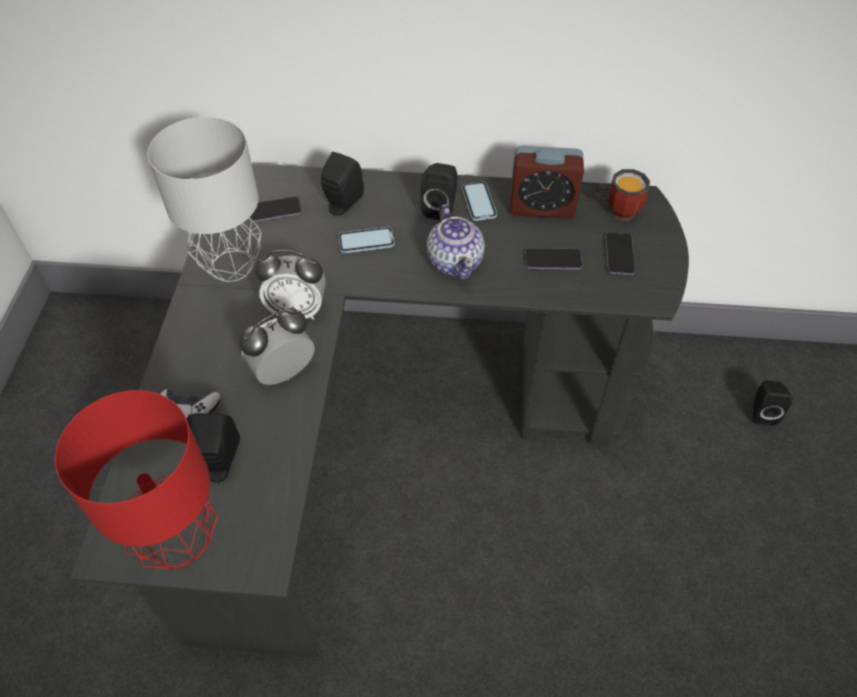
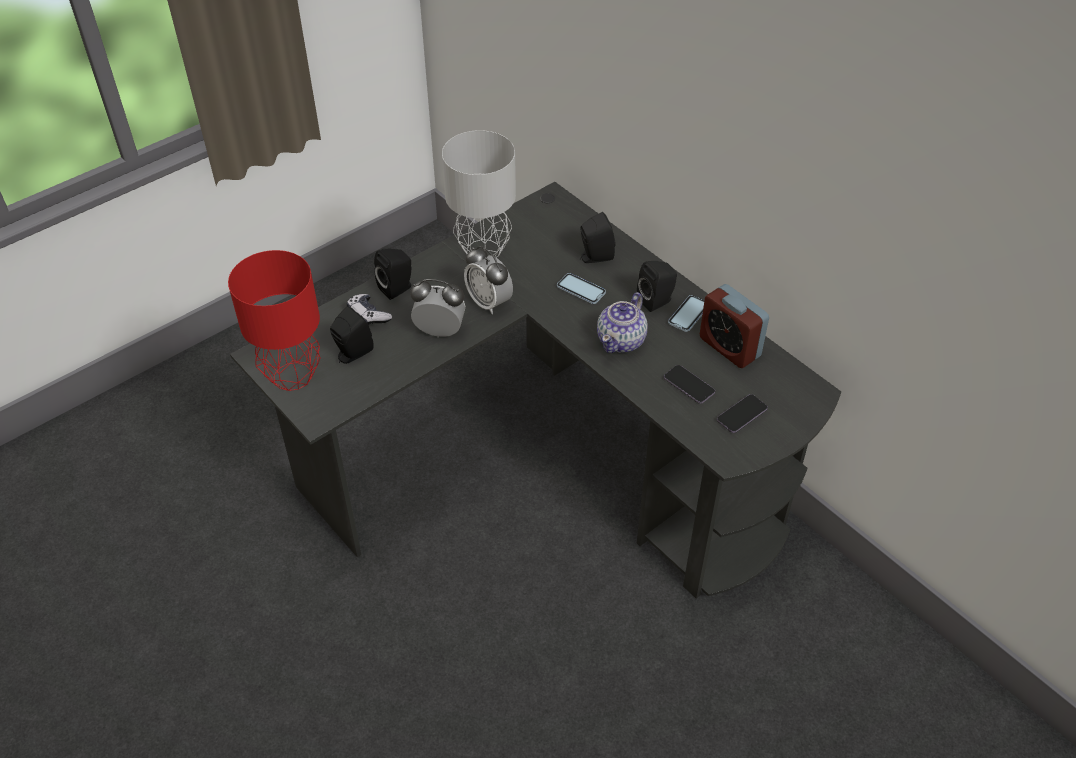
camera: 45 degrees right, 5 degrees down
phone [249,196,302,223] -> none
mug [595,169,650,221] -> none
black speaker [753,381,792,425] -> black speaker moved to [374,249,411,300]

